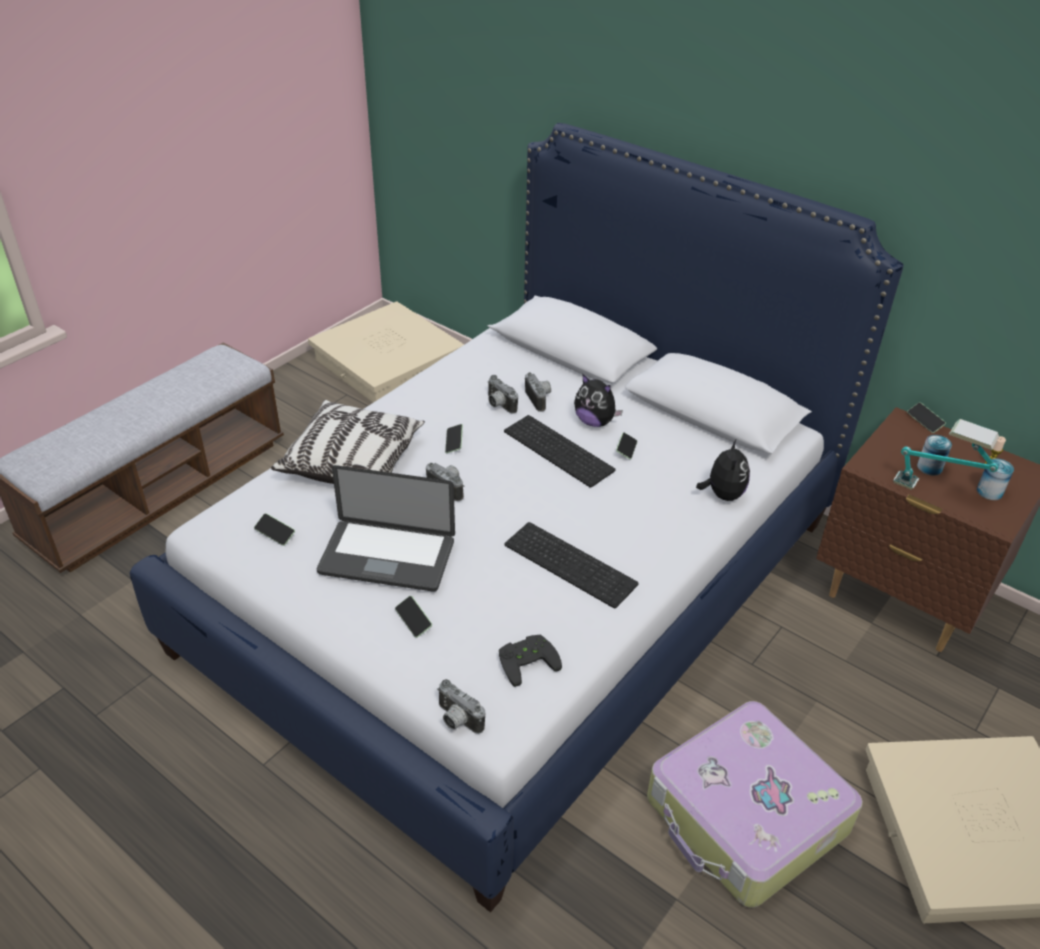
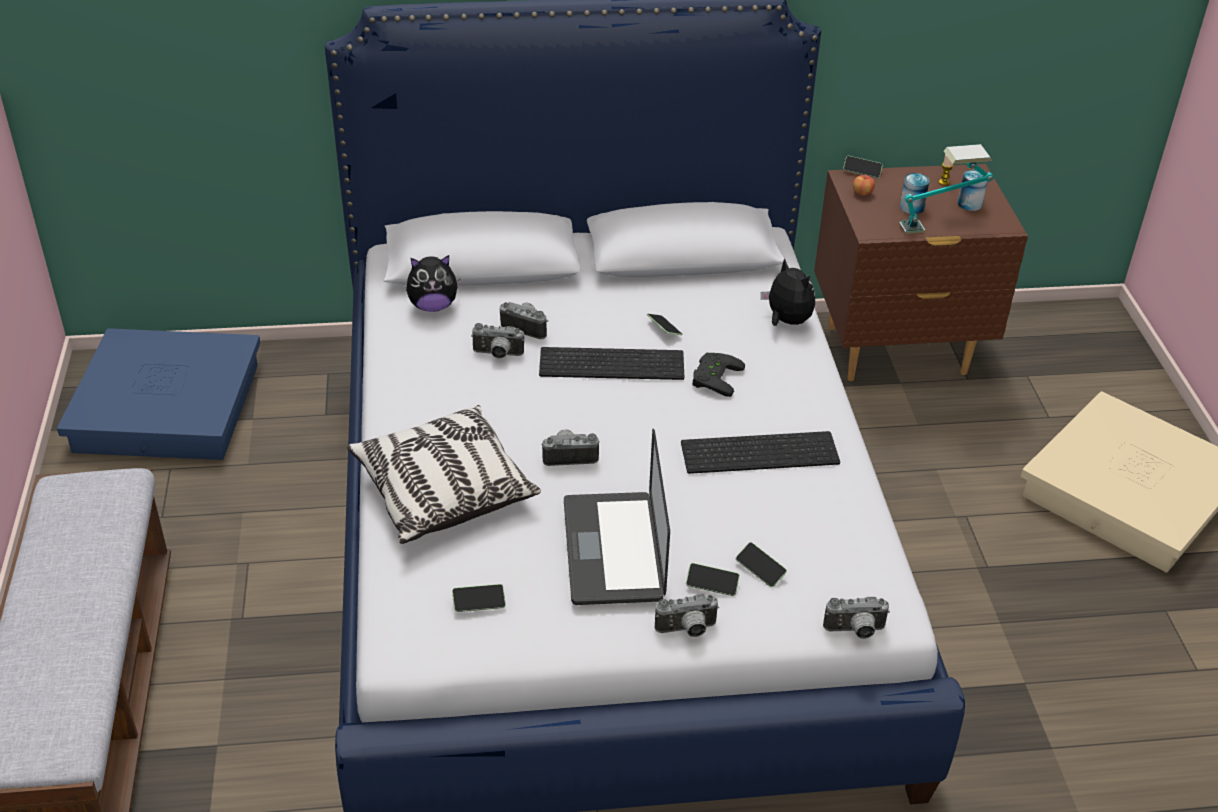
camera: 45 degrees left, 0 degrees up
beige storage box [308,301,464,403] -> blue storage box [57,328,260,460]
laptop [317,465,455,592] -> laptop turned 120 degrees clockwise [564,429,670,605]
phone [445,424,463,453] -> phone moved to [736,542,787,588]
black game controller [499,635,562,687] -> black game controller moved to [692,353,745,397]
plush toy [574,374,623,427] -> plush toy moved to [406,255,460,312]
suitcase [647,701,863,908] -> none
none -> camera [655,594,719,637]
none -> apple [853,175,875,196]

